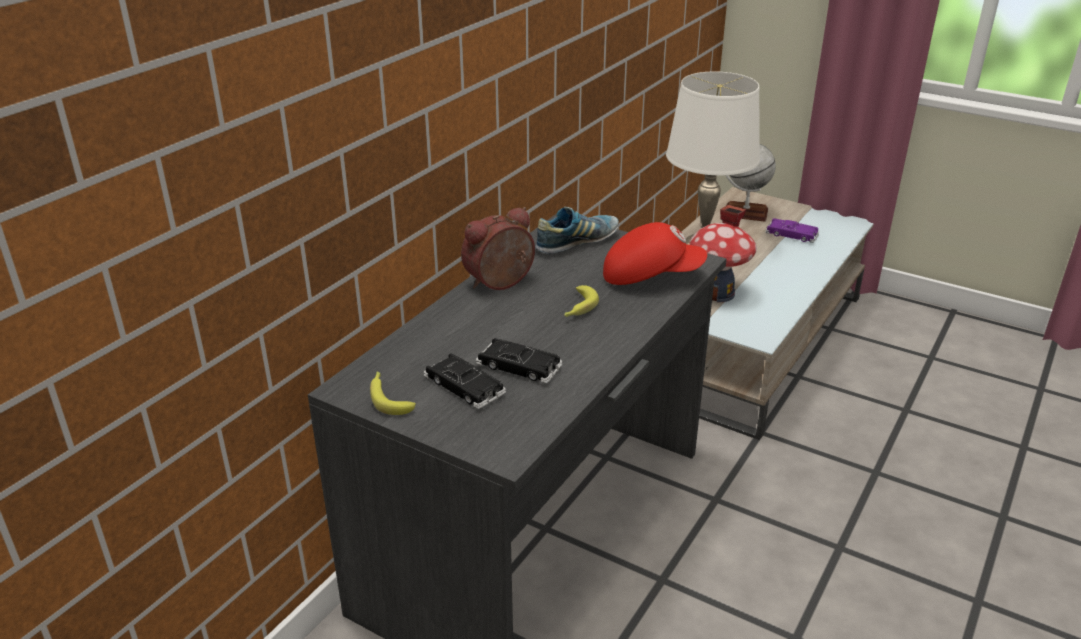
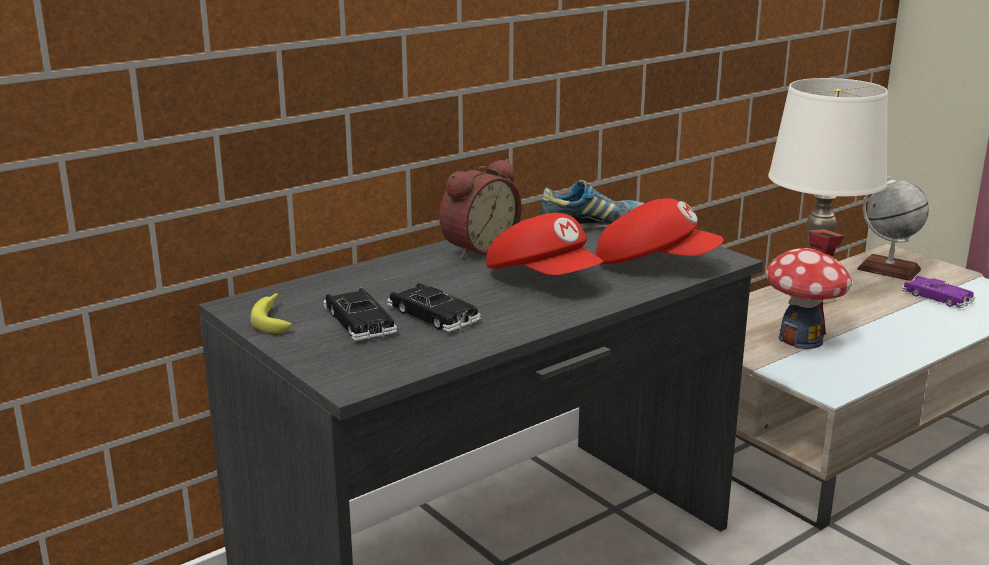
camera: 20 degrees right, 10 degrees down
alarm clock [461,207,535,290] -> alarm clock turned 150 degrees clockwise [439,159,522,259]
banana [564,285,599,317] -> red cap [486,213,603,275]

